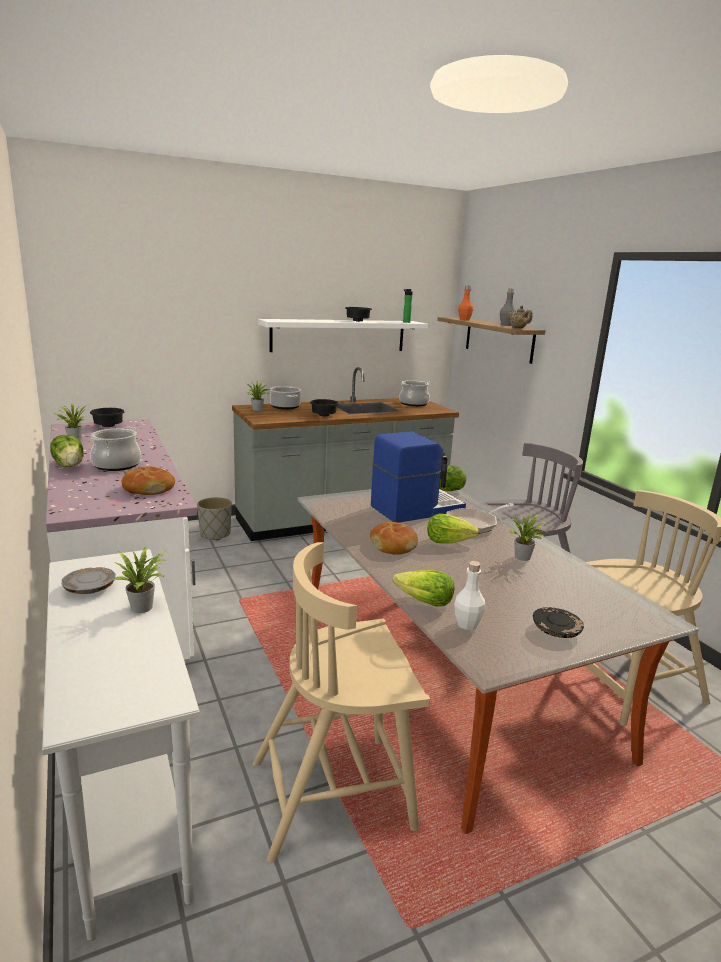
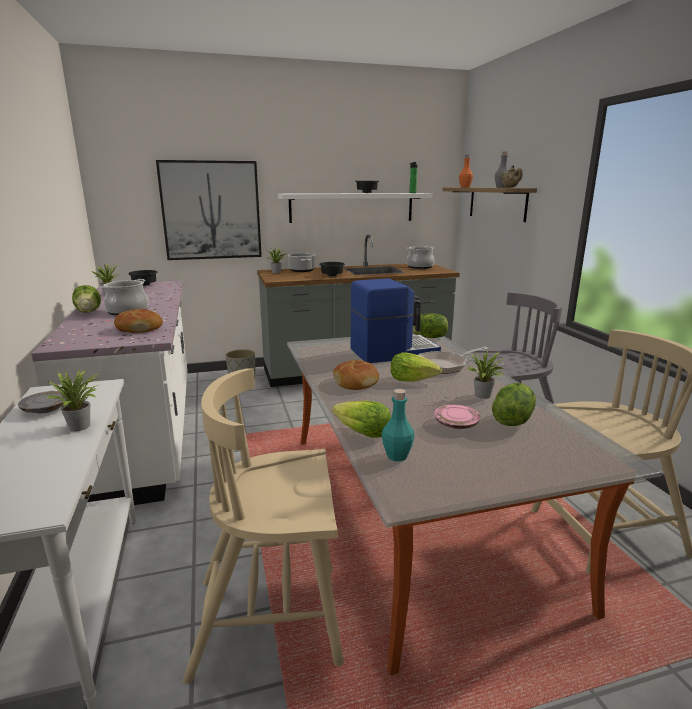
camera: 10 degrees right, 0 degrees up
white bottle [454,561,485,630] -> turquoise bottle [382,389,415,462]
black plate [533,607,584,638] -> none
none -> picture [156,160,262,260]
none -> pink plate [434,405,480,429]
none -> lettuce [492,383,536,426]

